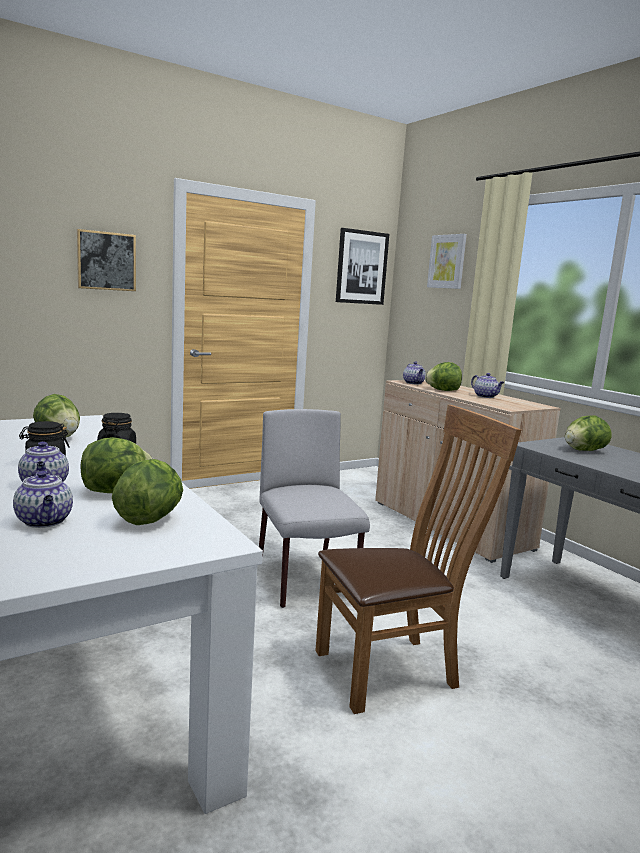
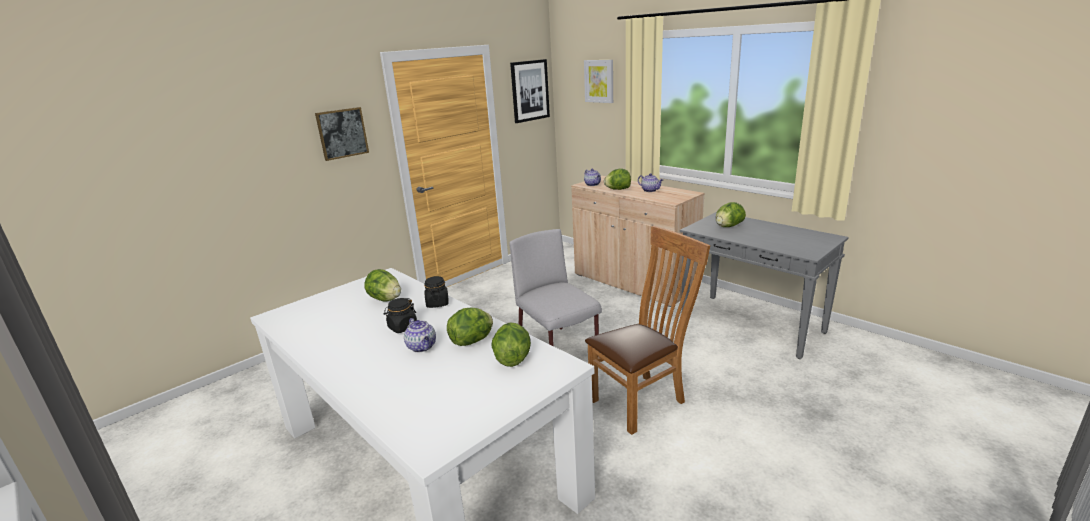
camera: 10 degrees left, 10 degrees up
teapot [13,471,73,528] -> none

